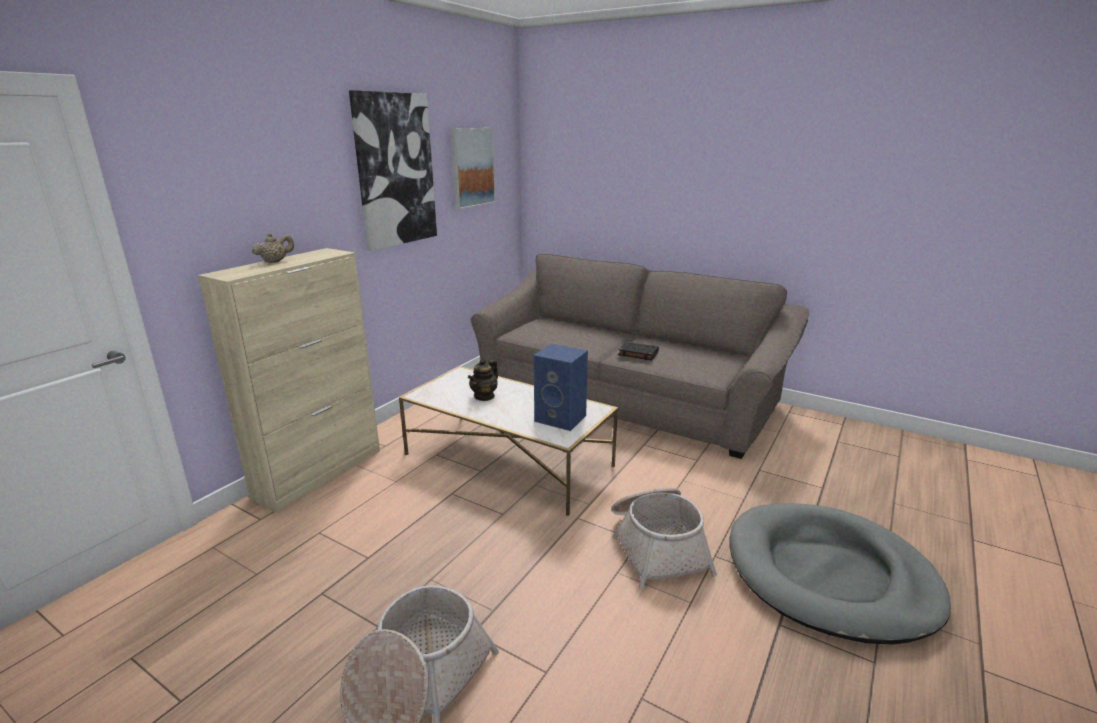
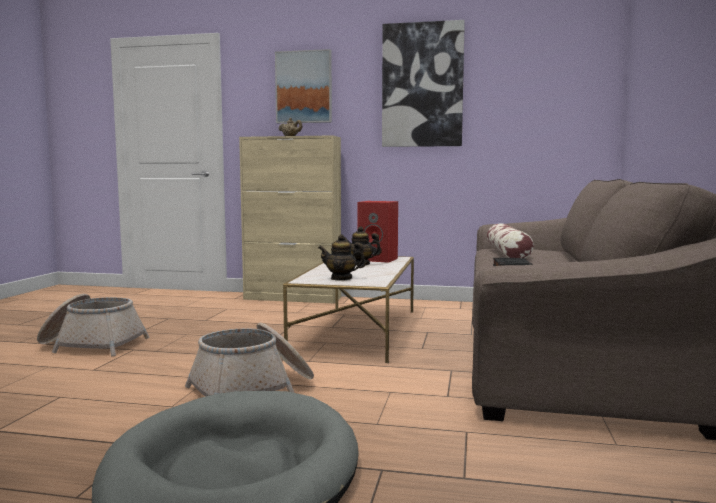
camera: 70 degrees right, 15 degrees down
picture [451,128,496,210] -> picture moved to [275,49,332,123]
blue speaker [534,344,588,431] -> teapot [319,235,366,281]
none -> red speaker [358,201,398,263]
none -> pillow [487,223,534,259]

